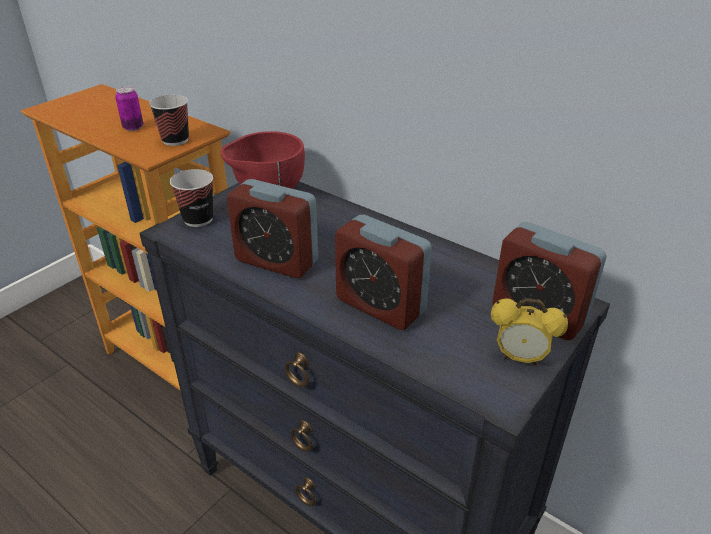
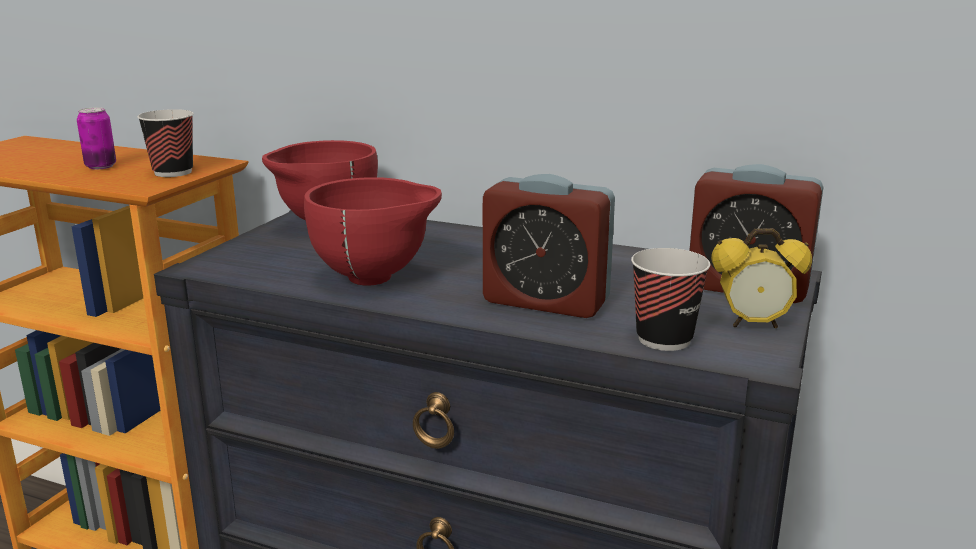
camera: 15 degrees left, 15 degrees down
cup [170,169,213,227] -> cup moved to [631,248,710,351]
alarm clock [227,179,318,278] -> red bowl [304,177,442,286]

